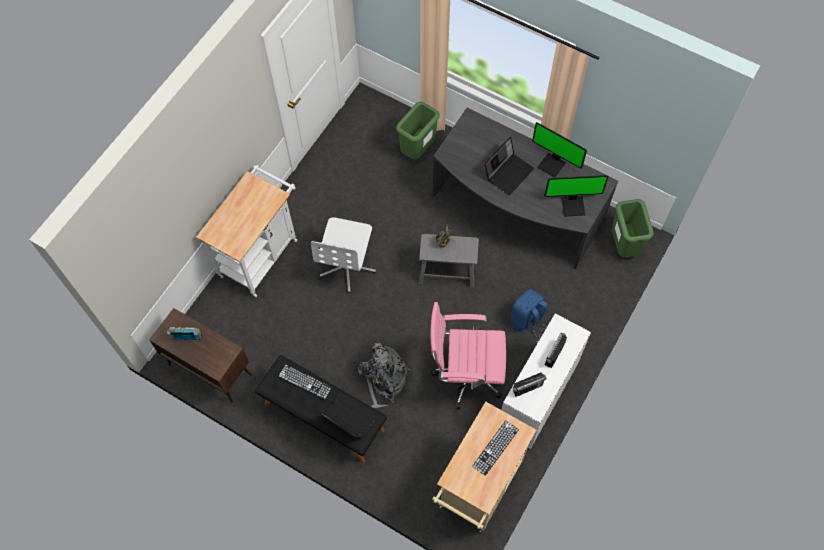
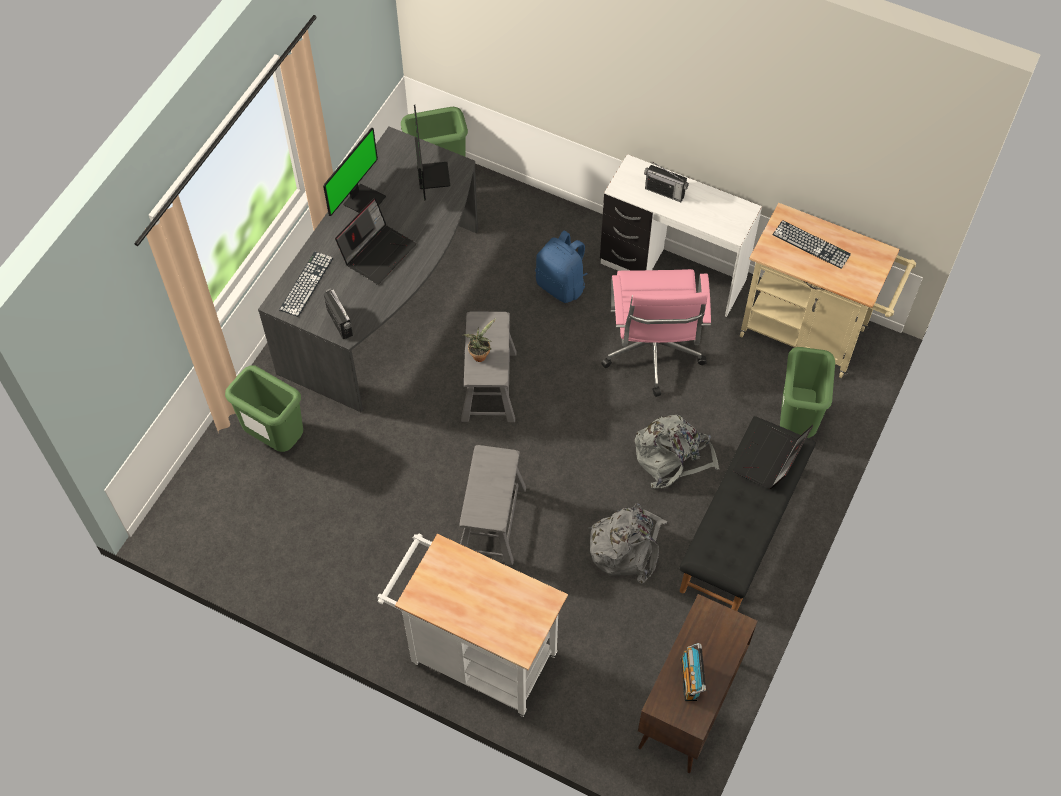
camera: 95 degrees left, 5 degrees down
keyboard [278,364,332,399] -> keyboard moved to [279,251,333,317]
white office chair [311,217,376,293] -> grey stool [459,445,526,565]
laptop [485,137,534,195] -> laptop turned 90 degrees clockwise [335,198,416,285]
radio [513,373,546,397] -> radio moved to [324,289,353,339]
none -> grey backpack [588,503,667,584]
none -> green trash can [780,347,835,438]

